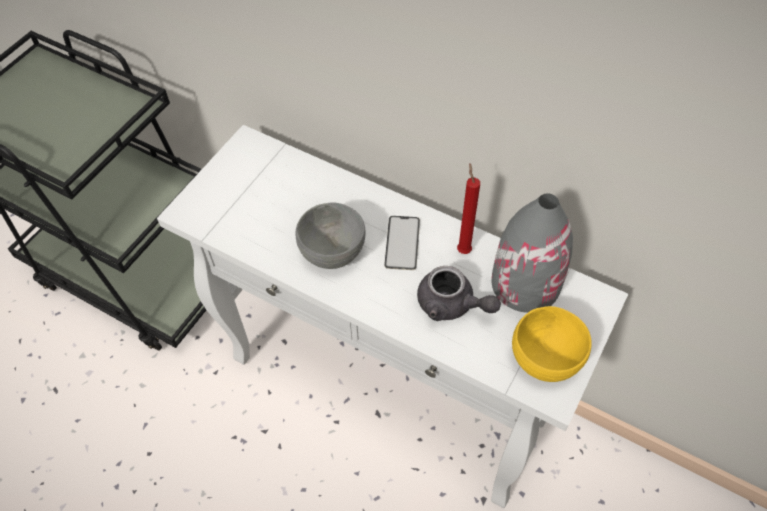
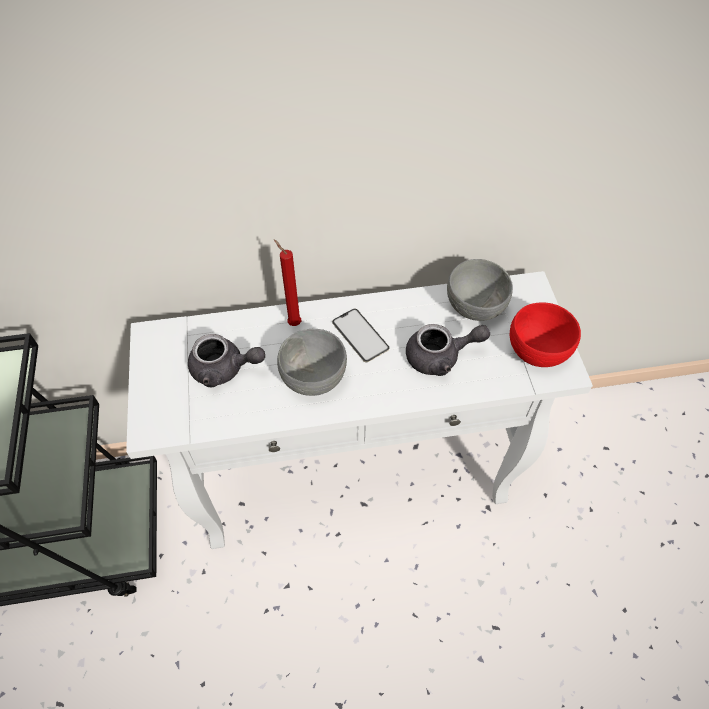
camera: 40 degrees left, 0 degrees up
red candle [457,163,480,254] -> red candle moved to [274,239,301,326]
grey vase [491,193,573,313] -> grey bowl [447,259,513,321]
yellow bowl [512,306,592,382] -> red bowl [510,302,581,367]
none -> grey teapot [188,334,265,387]

